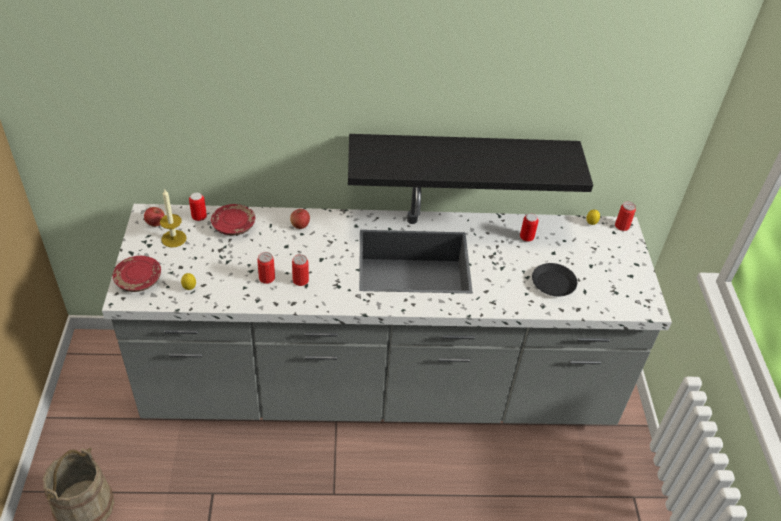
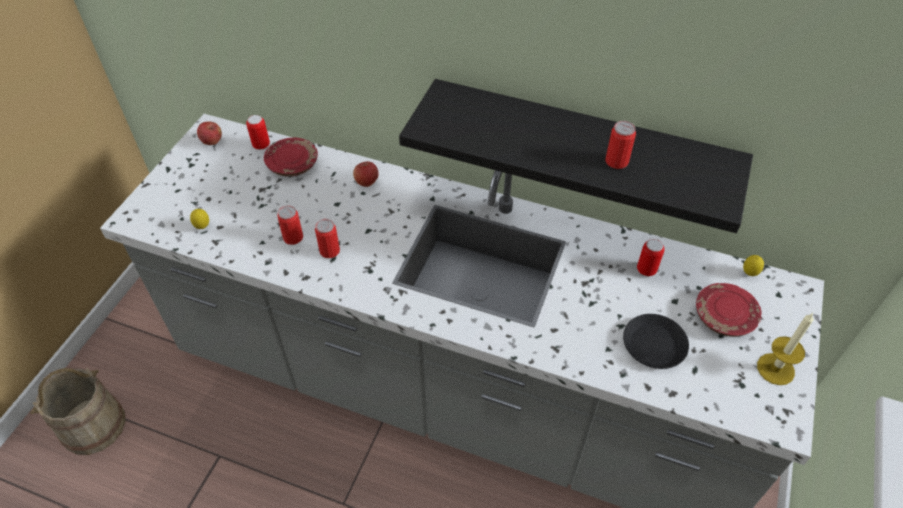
camera: 25 degrees right, 5 degrees up
red plate [112,256,161,292] -> red plate moved to [696,283,762,337]
candle [160,188,186,247] -> candle moved to [757,313,813,385]
can [615,201,636,231] -> can moved to [605,121,636,169]

